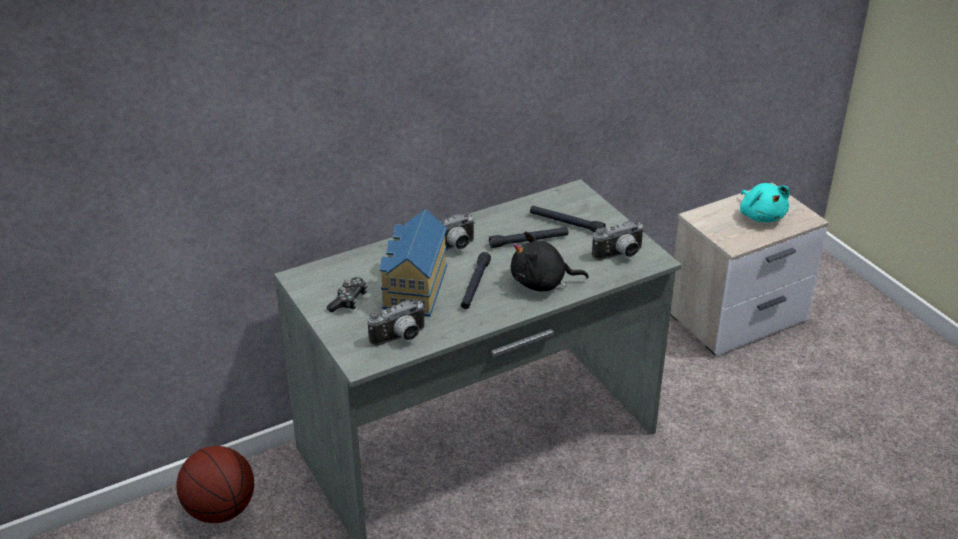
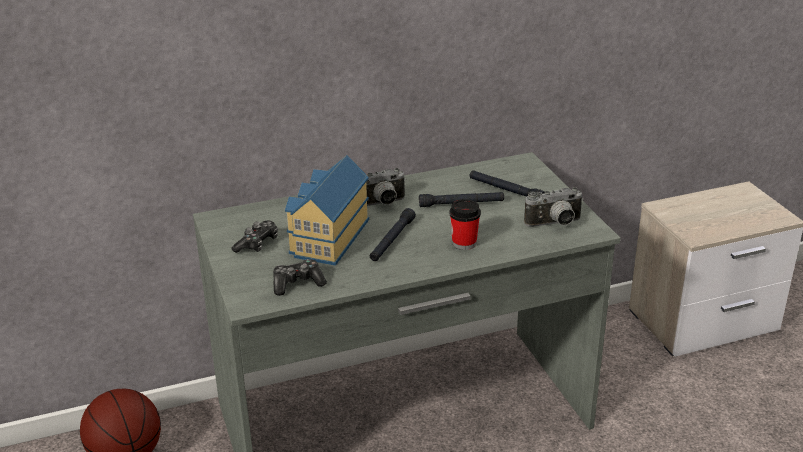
camera: 10 degrees right, 5 degrees down
camera [368,299,426,346] -> game controller [273,259,327,296]
black plush toy [511,231,589,291] -> cup [449,199,481,250]
turquoise plush toy [740,183,790,222] -> none

